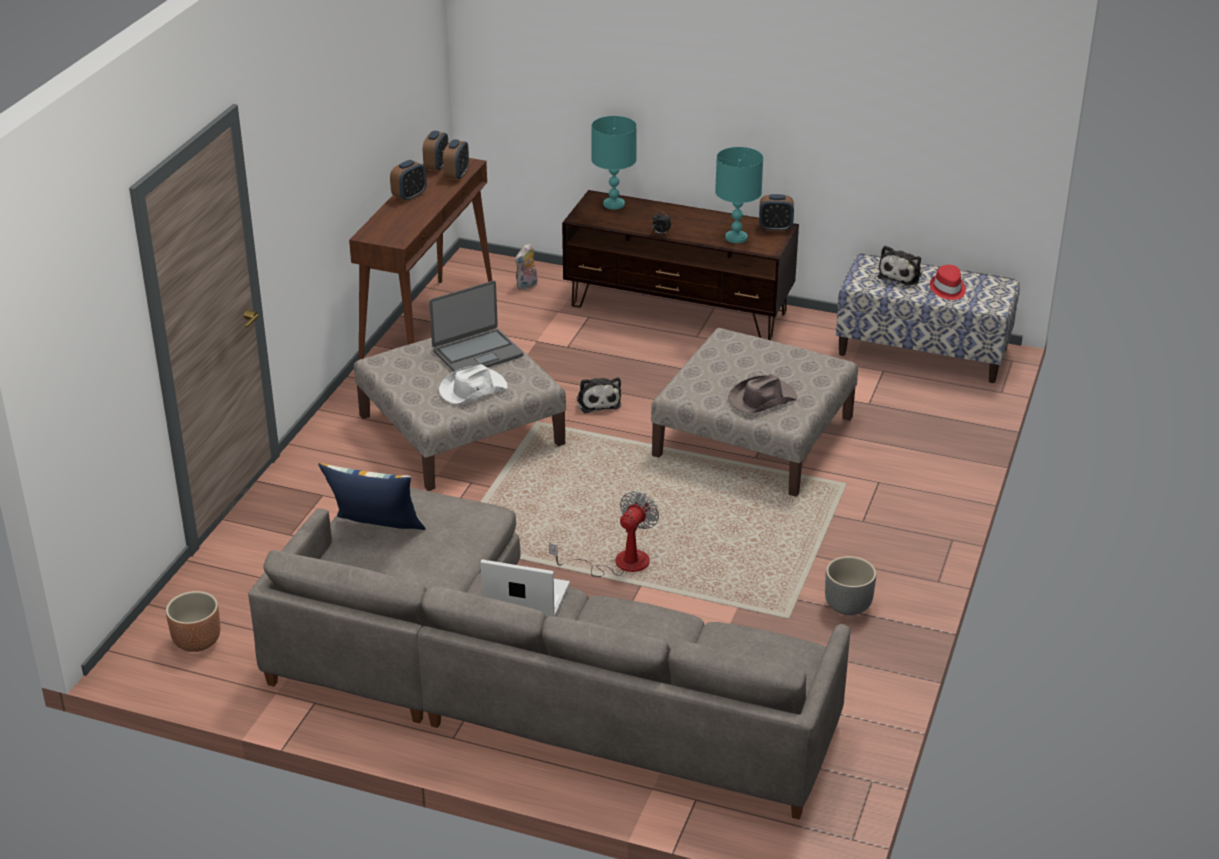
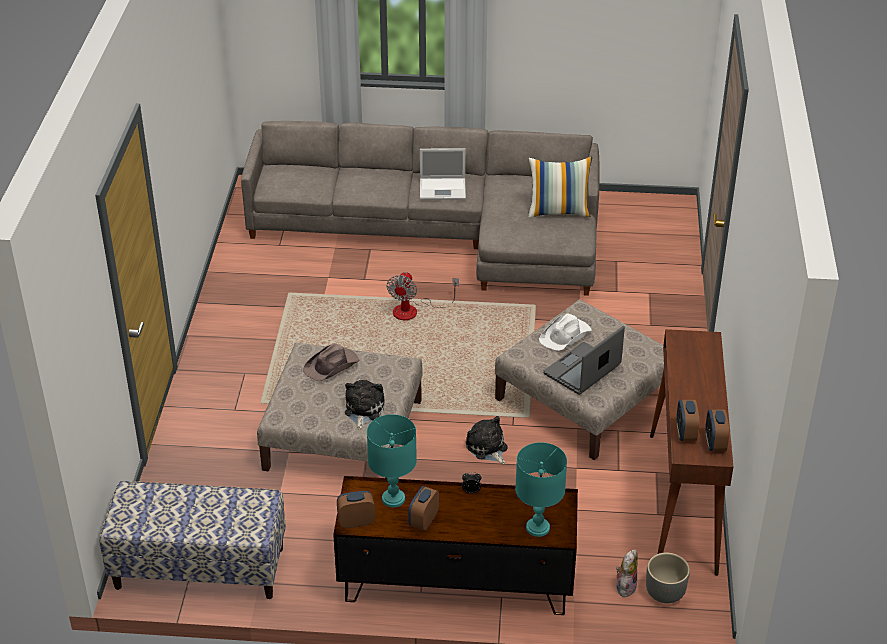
camera: 165 degrees right, 5 degrees up
brown planter [166,591,220,652] -> none
alarm clock [390,160,427,202] -> alarm clock moved to [408,486,439,531]
grey planter [825,556,876,615] -> grey planter moved to [646,553,690,603]
plush toy [878,246,922,286] -> plush toy moved to [345,380,385,430]
red hat [930,265,966,300] -> none

